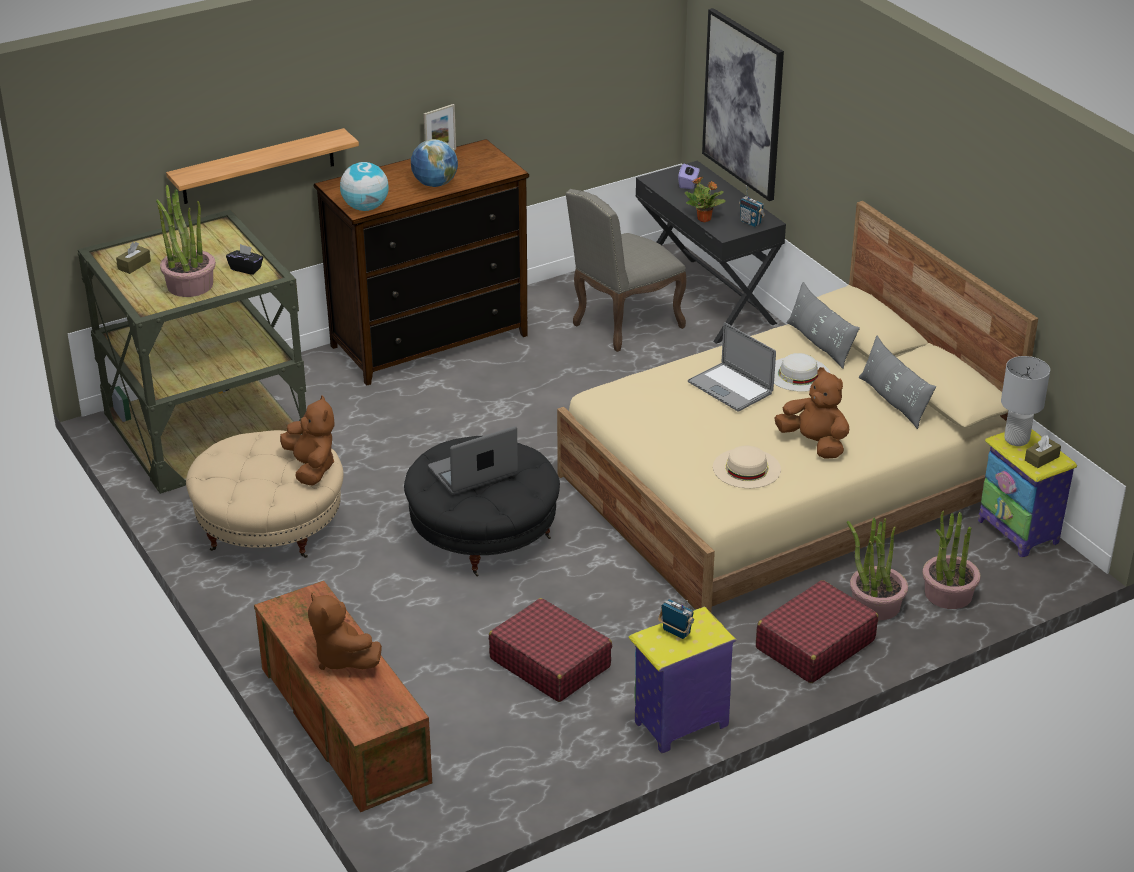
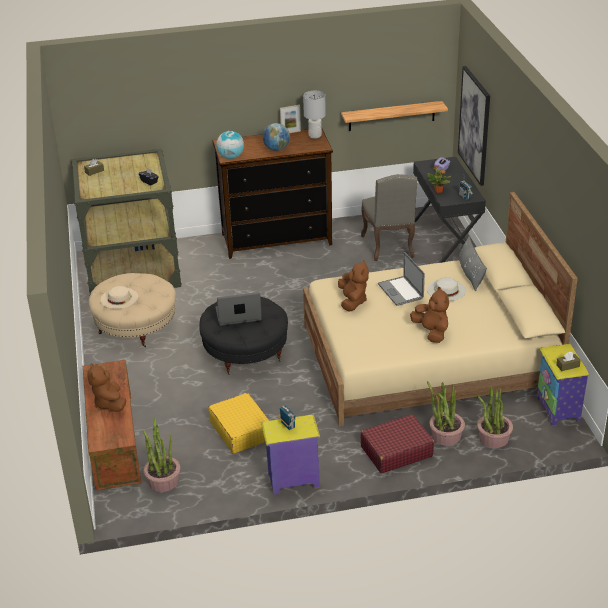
camera: 20 degrees right, 0 degrees up
potted plant [156,185,216,297] -> potted plant moved to [143,417,180,492]
shelf [166,128,359,204] -> shelf moved to [341,101,448,131]
brown plush toy [280,395,335,486] -> brown plush toy moved to [338,260,369,312]
red suitcase [489,598,612,702] -> yellow suitcase [208,393,269,454]
grey chair [566,189,686,352] -> grey chair turned 75 degrees counterclockwise [361,174,417,261]
beige hat [713,446,781,488] -> beige hat moved to [101,286,138,309]
grey pillow [859,336,936,429] -> none
grey table lamp [1001,356,1050,446] -> grey table lamp moved to [303,91,326,139]

